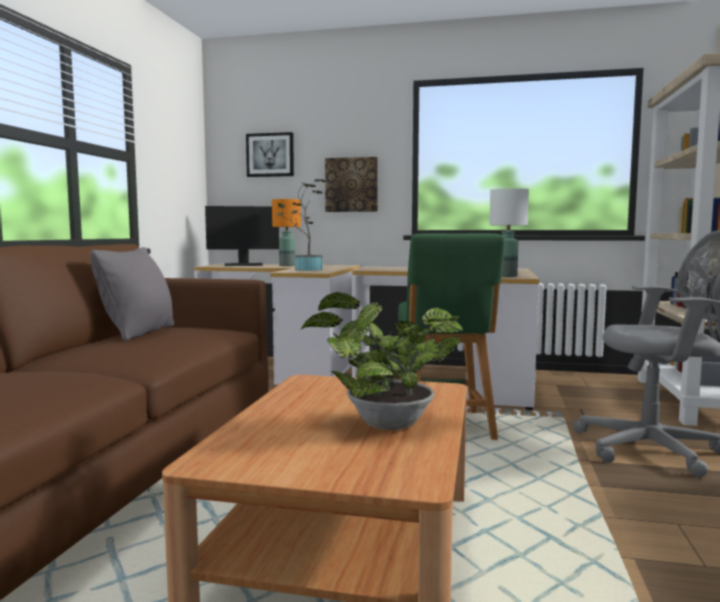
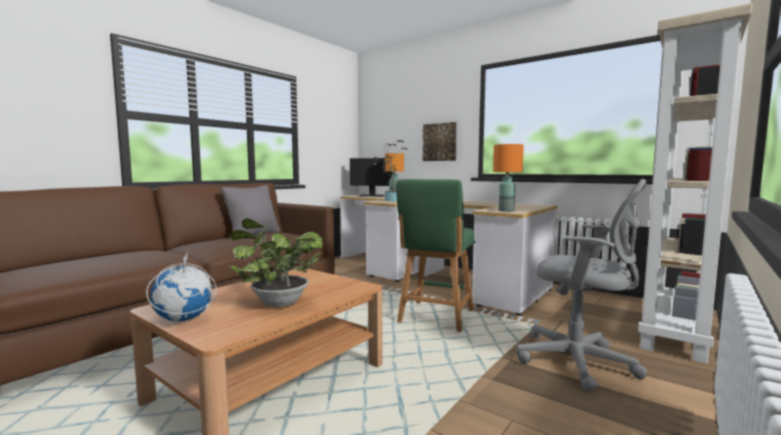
camera: 25 degrees right, 0 degrees up
picture [246,132,294,177] -> none
white table lamp [489,188,529,277] -> orange table lamp [493,144,524,212]
none -> globe [146,252,217,322]

